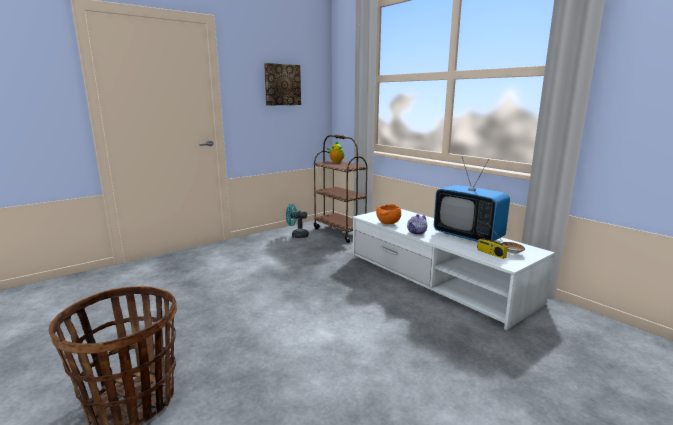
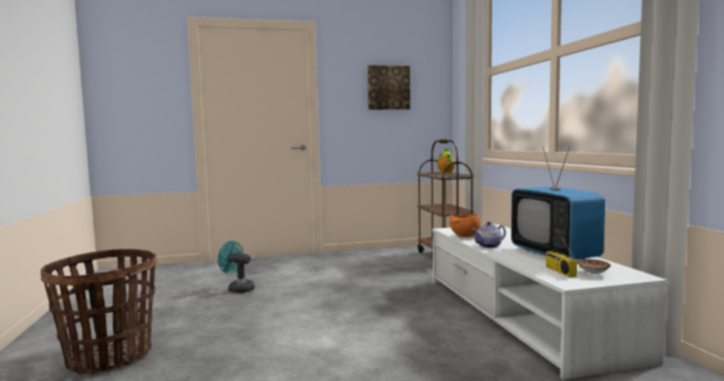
camera: 25 degrees right, 10 degrees down
turquoise fan [286,204,309,238] -> turquoise fan moved to [218,241,255,293]

